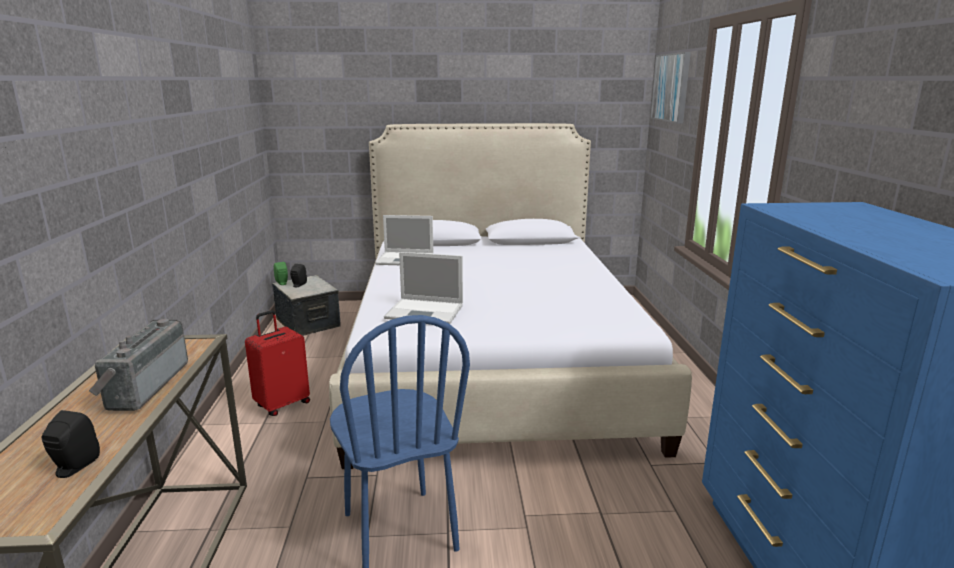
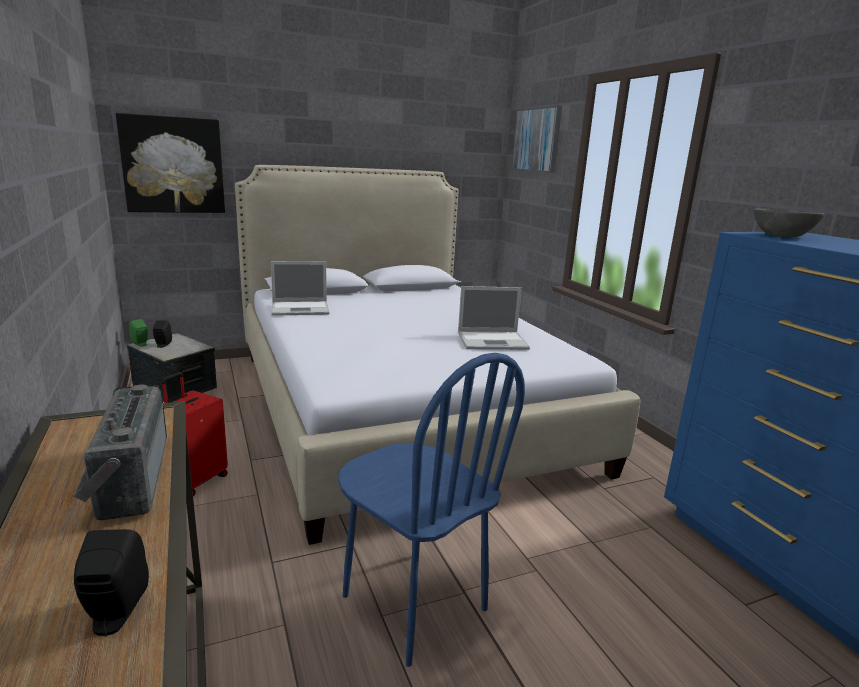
camera: 20 degrees left, 0 degrees up
laptop [384,252,463,324] -> laptop moved to [458,286,530,350]
none -> picture [116,113,225,213]
none -> grey bowl [754,209,825,237]

